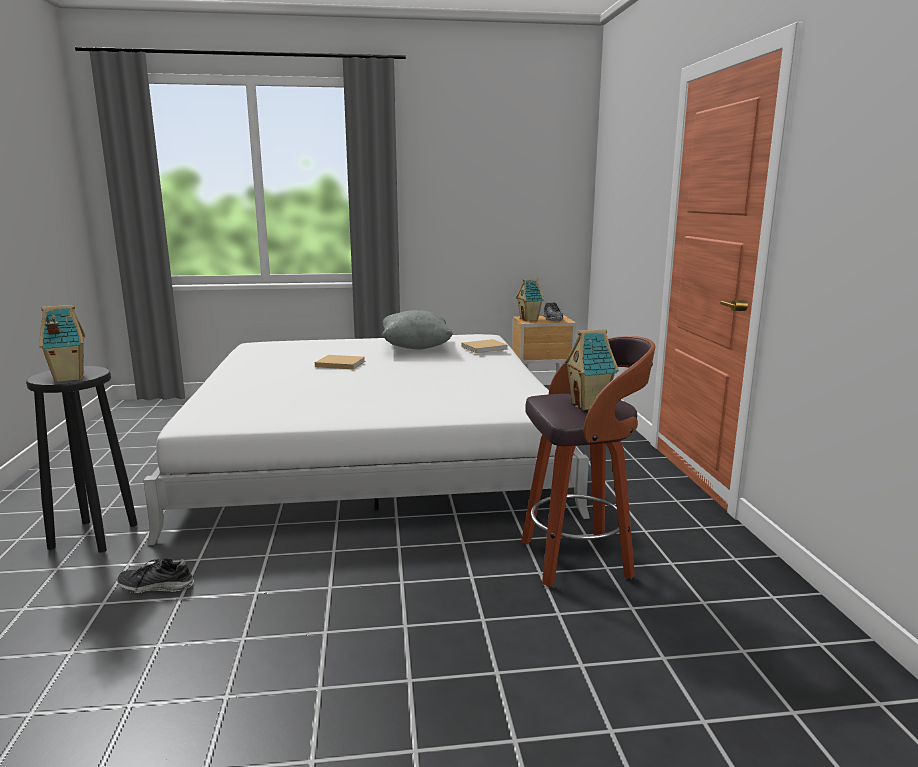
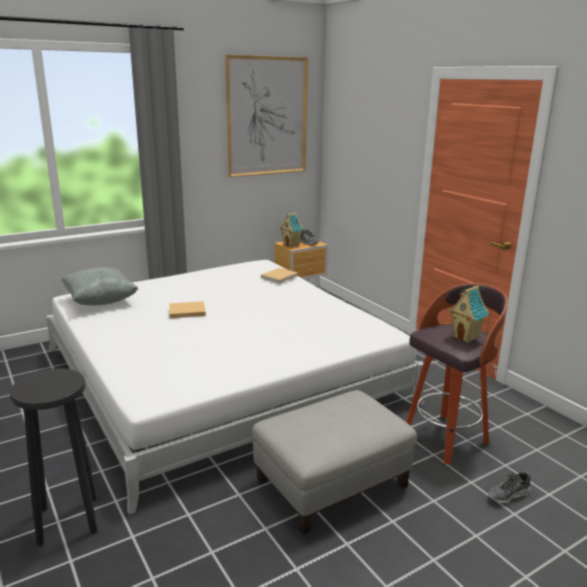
camera: 25 degrees left, 5 degrees up
toy house [39,305,85,382] -> none
shoe [117,558,194,593] -> shoe moved to [488,471,531,505]
grey pillow [382,310,453,349] -> grey pillow moved to [61,267,138,305]
none -> picture [225,55,308,177]
none -> grey ottoman [252,390,417,535]

